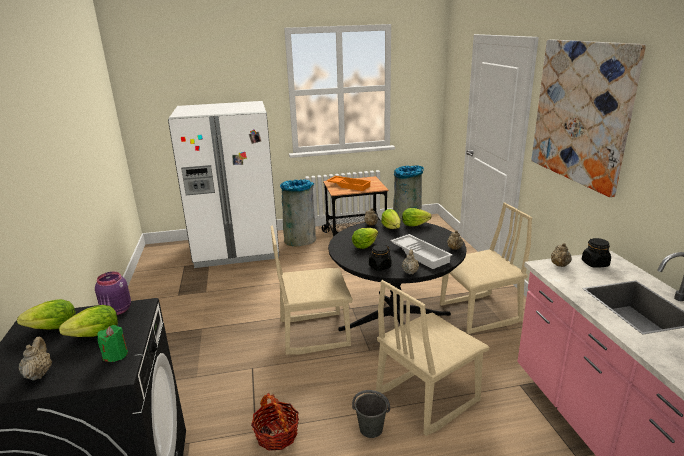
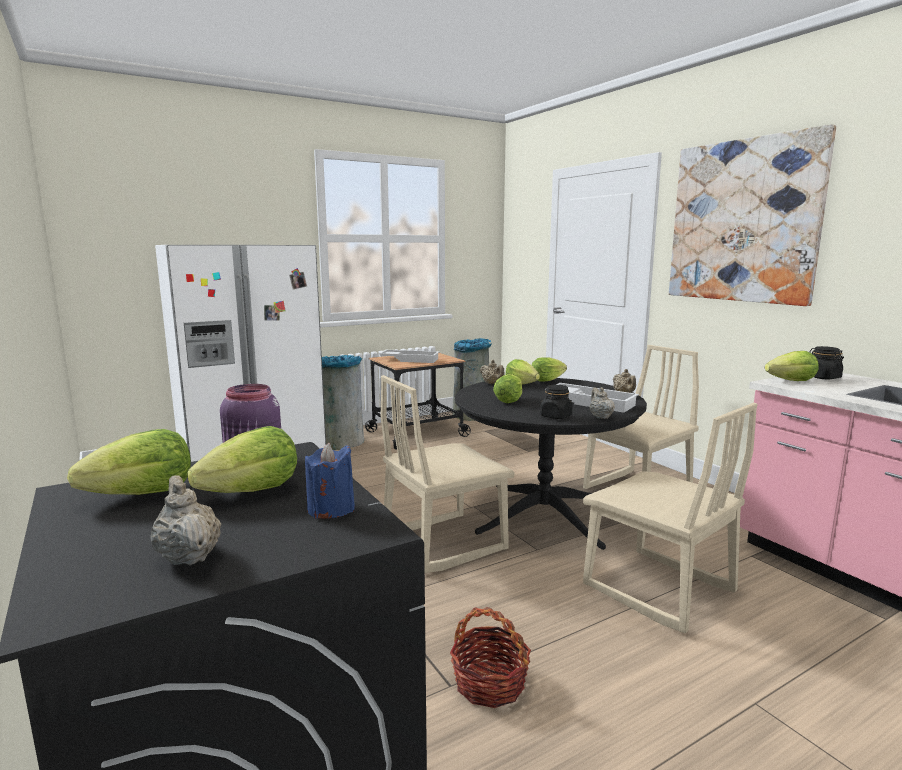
camera: 20 degrees left, 10 degrees down
green candle [98,325,128,362] -> blue candle [305,443,355,519]
orange tray [327,176,371,191] -> white tray [379,350,440,363]
grey bucket [352,390,390,438] -> none
beige chair [376,280,489,436] -> beige chair turned 75 degrees counterclockwise [583,403,758,633]
beige teapot [551,243,572,267] -> lettuce [765,351,818,381]

